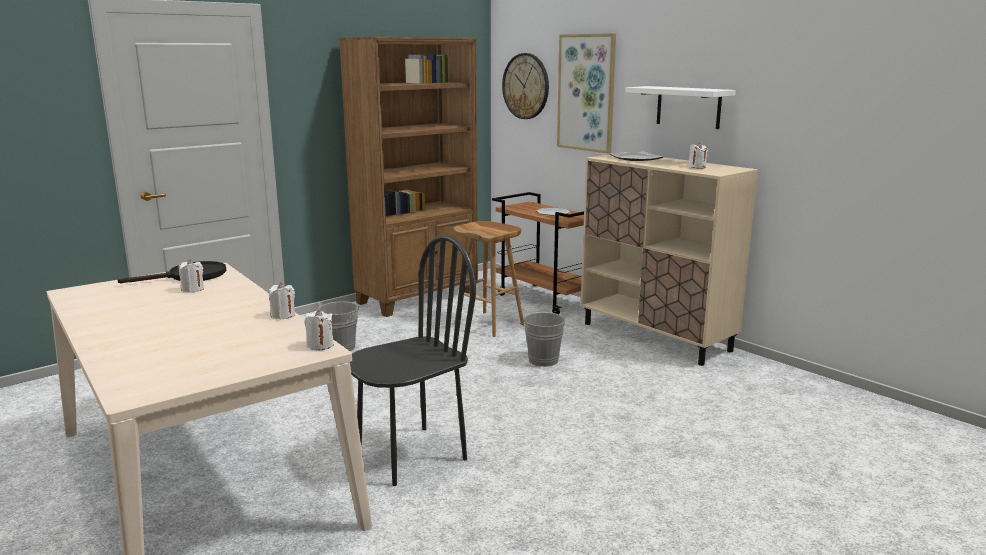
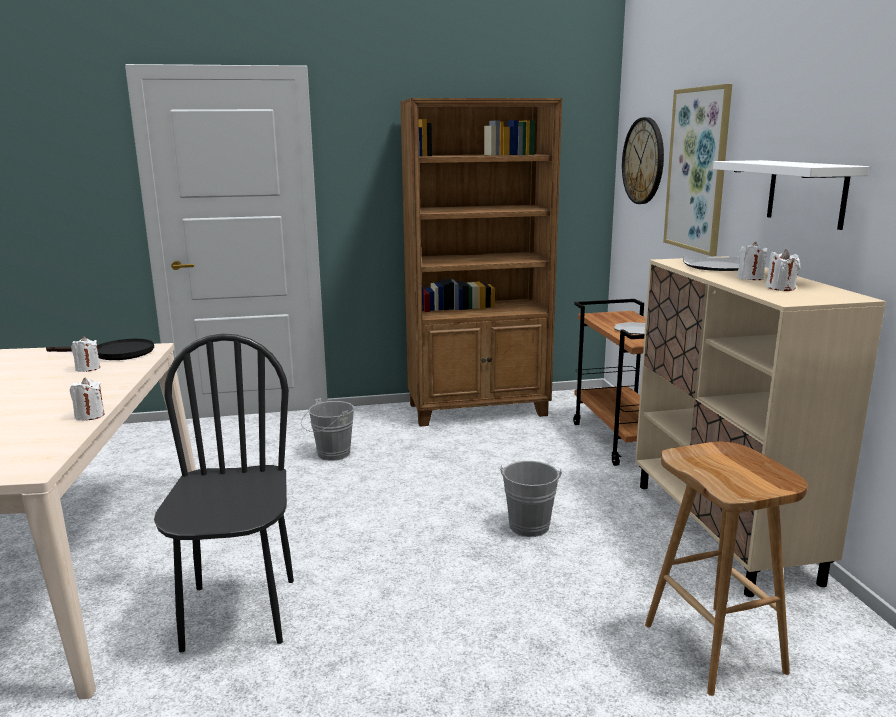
camera: 30 degrees right, 0 degrees up
white candle [305,309,334,350] -> white candle moved to [737,242,768,280]
black chair [350,235,476,486] -> black chair turned 90 degrees counterclockwise [154,333,294,652]
brown stool [454,221,524,337] -> brown stool moved to [645,442,808,696]

